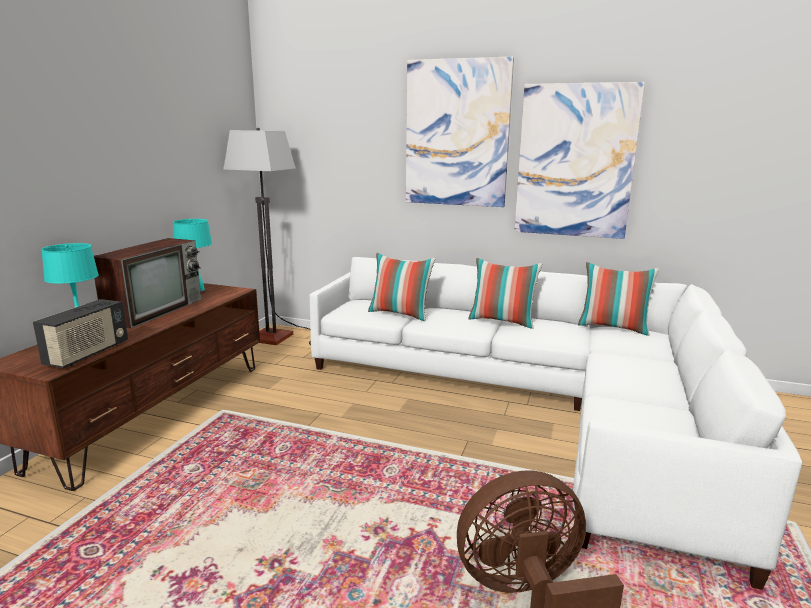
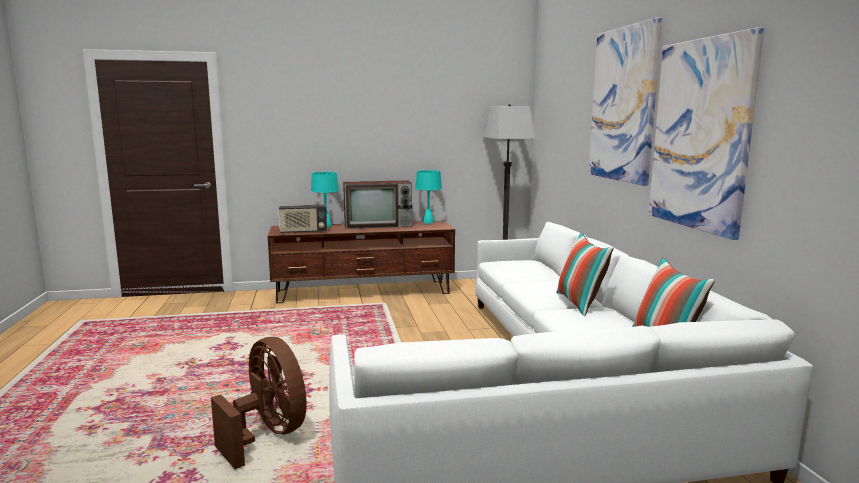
camera: 60 degrees right, 5 degrees down
pillow [368,253,435,321] -> none

